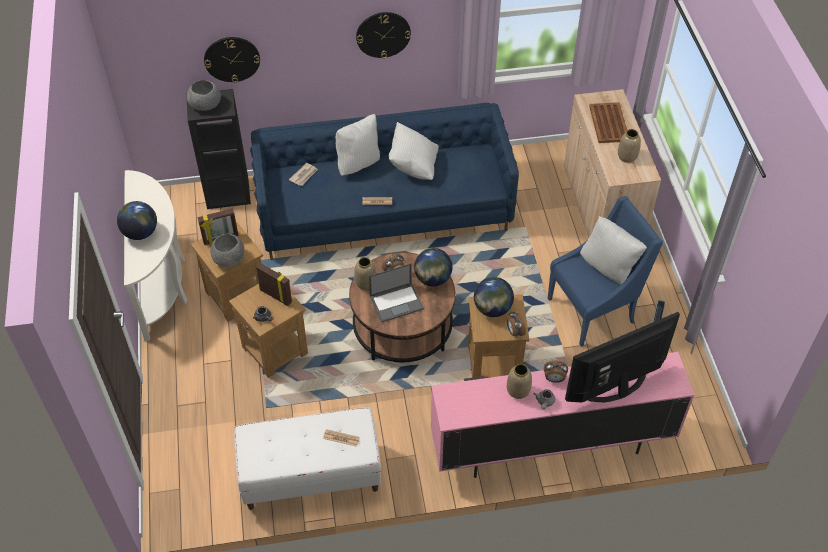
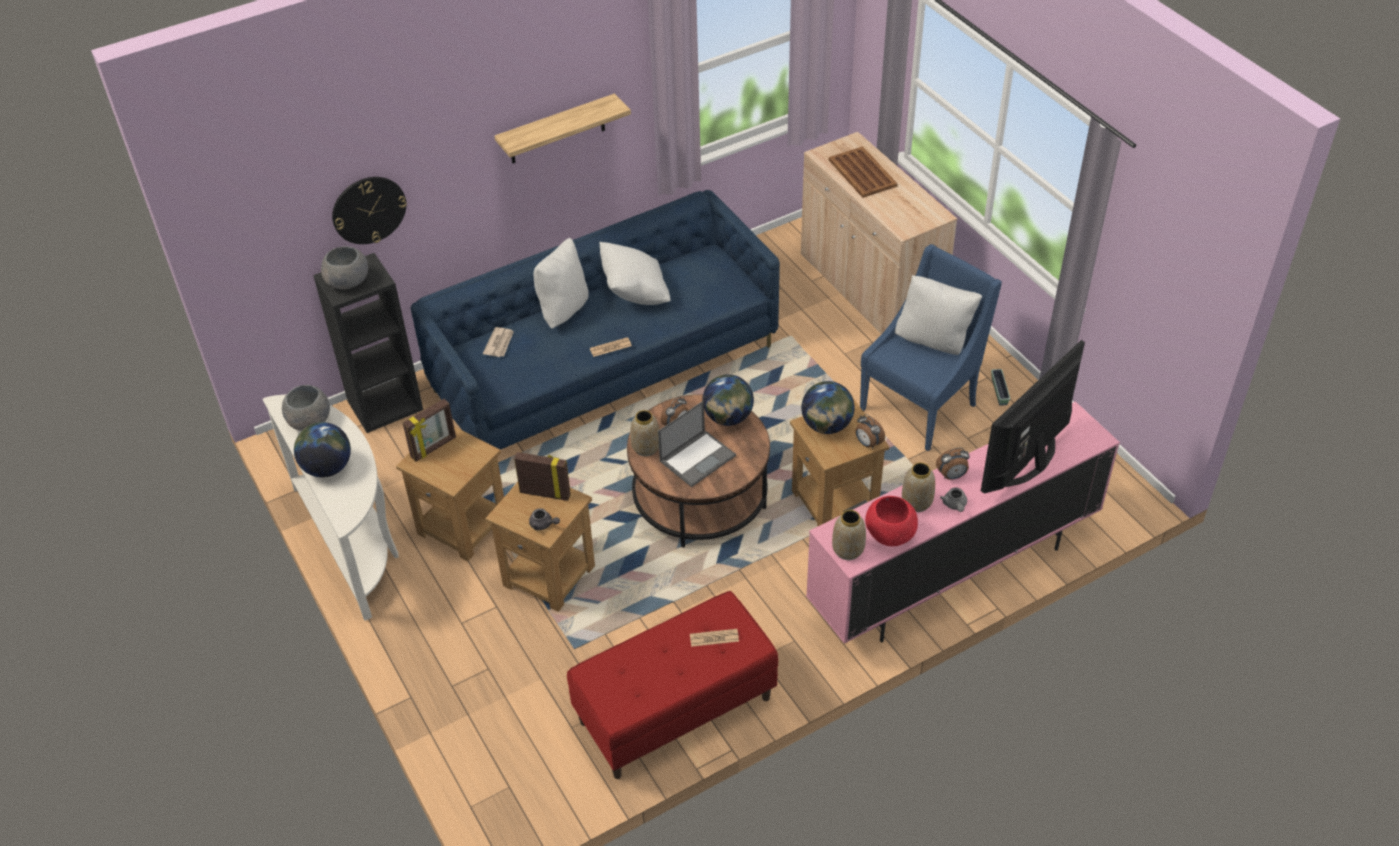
camera: 20 degrees left, 5 degrees down
grey bowl [210,234,245,267] -> grey bowl moved to [282,385,330,431]
white bench [234,407,381,510] -> red bench [567,591,778,779]
wall clock [356,12,411,59] -> shelf [494,94,631,164]
vase [618,129,641,163] -> vase moved to [832,510,866,560]
none -> red bowl [865,496,918,546]

